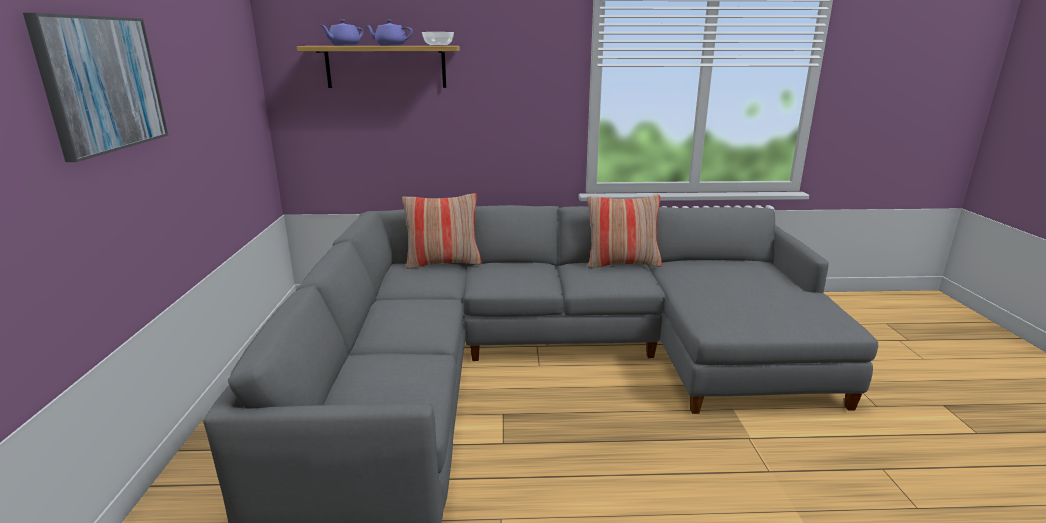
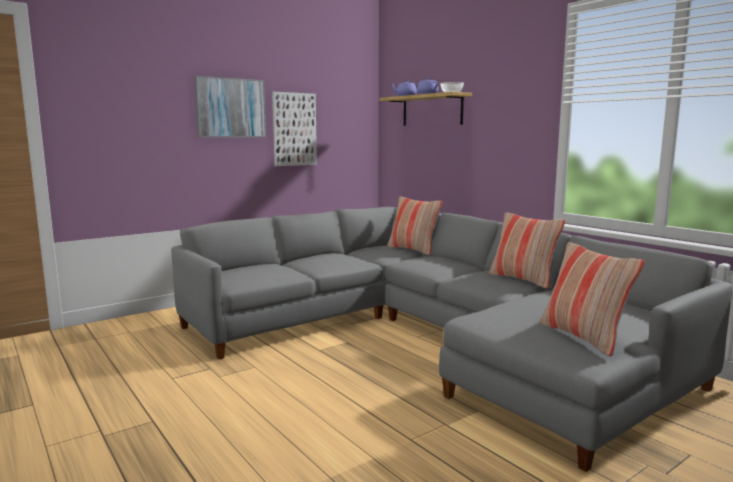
camera: 55 degrees right, 10 degrees down
none -> picture [272,92,317,166]
none -> pillow [540,242,645,356]

